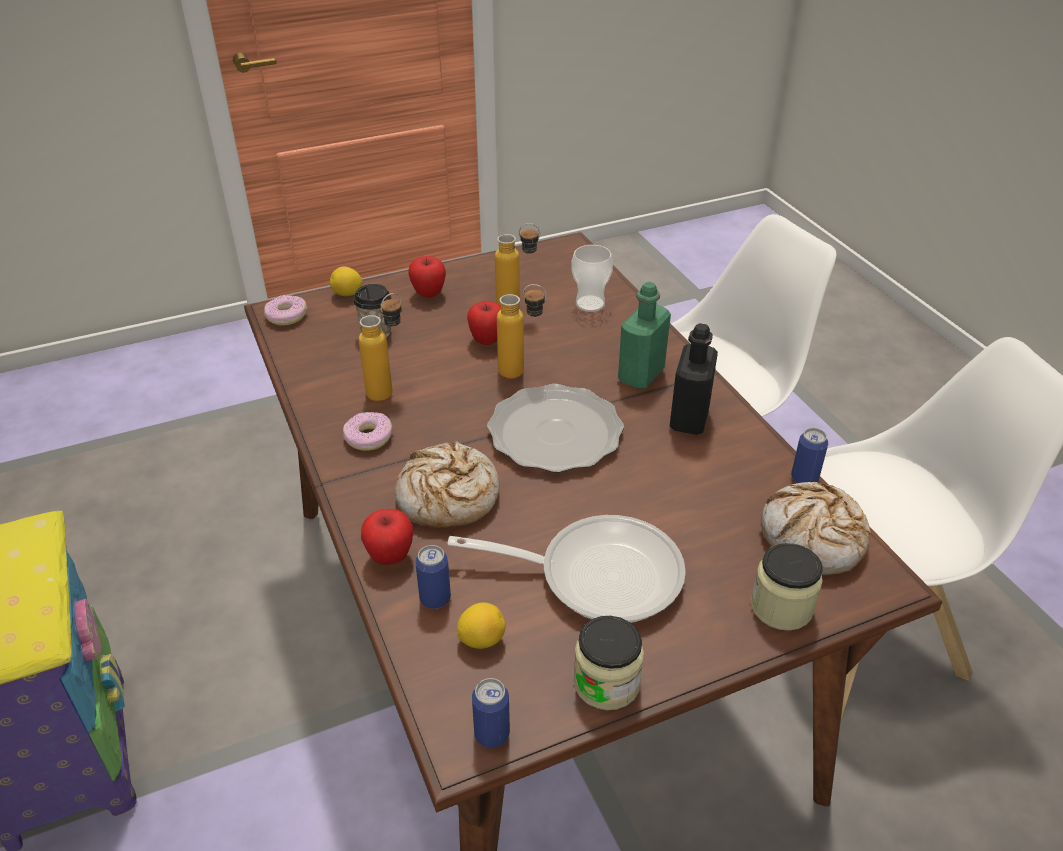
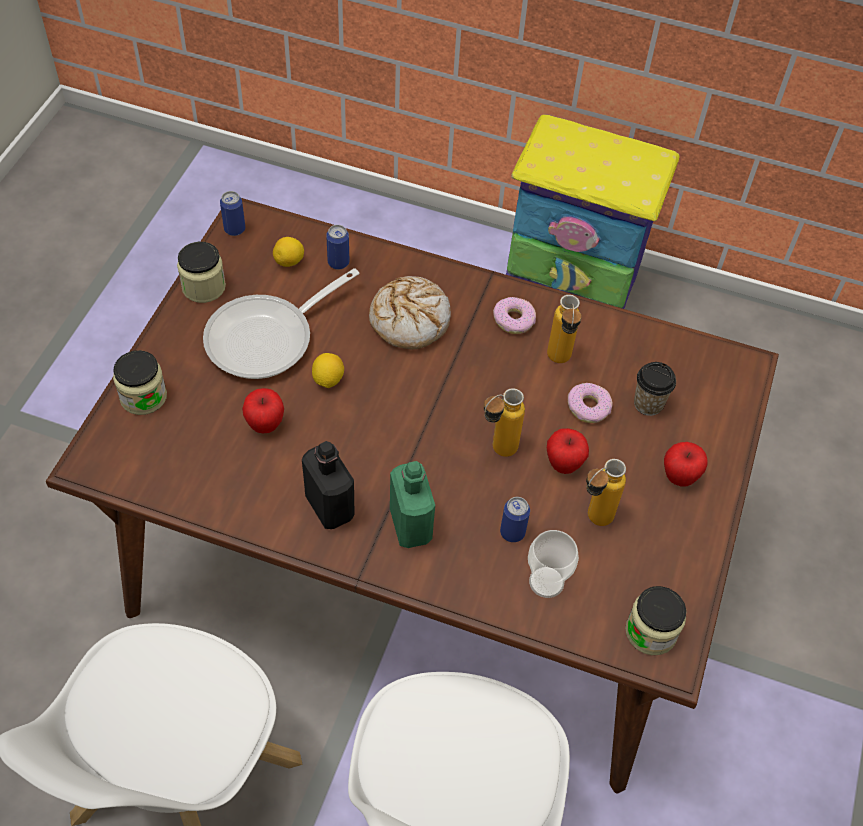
camera: 130 degrees right, 15 degrees up
donut [264,295,307,326] -> donut moved to [568,383,613,423]
lemon [330,266,363,296] -> lemon moved to [312,353,344,388]
apple [361,509,413,565] -> apple moved to [242,388,284,433]
plate [487,384,624,472] -> none
bread [761,482,871,575] -> none
can [791,428,828,483] -> can moved to [500,497,530,542]
none -> jar [625,586,686,655]

